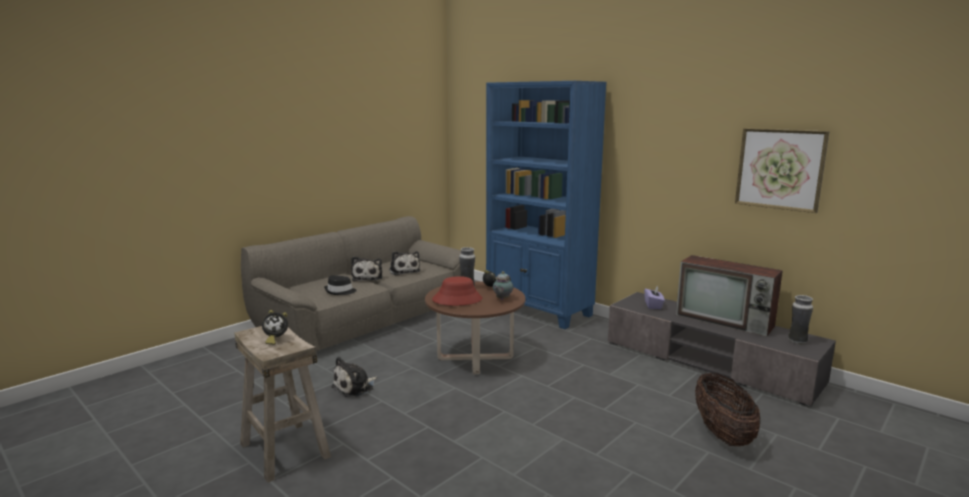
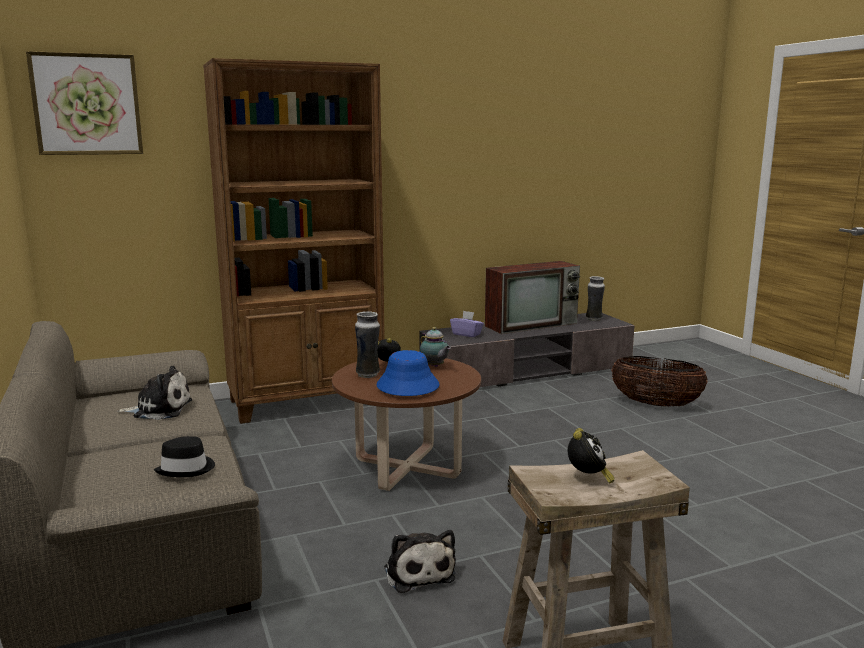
camera: 65 degrees left, 0 degrees up
plush toy [351,256,382,281] -> none
red hat [432,276,482,306] -> blue hat [376,350,439,396]
blue bookcase [486,81,607,329] -> brown bookcase [203,58,385,424]
picture [735,128,830,213] -> picture moved to [26,51,143,155]

